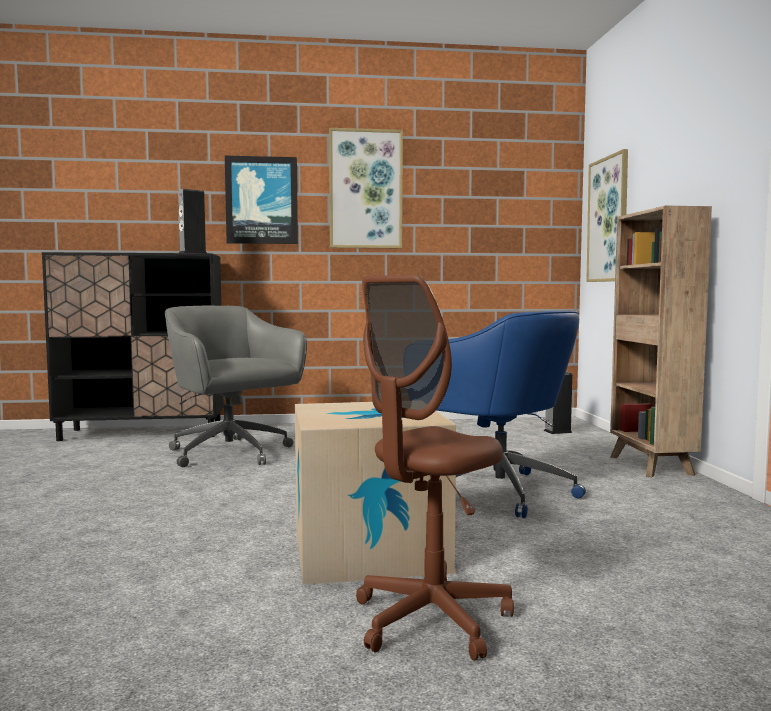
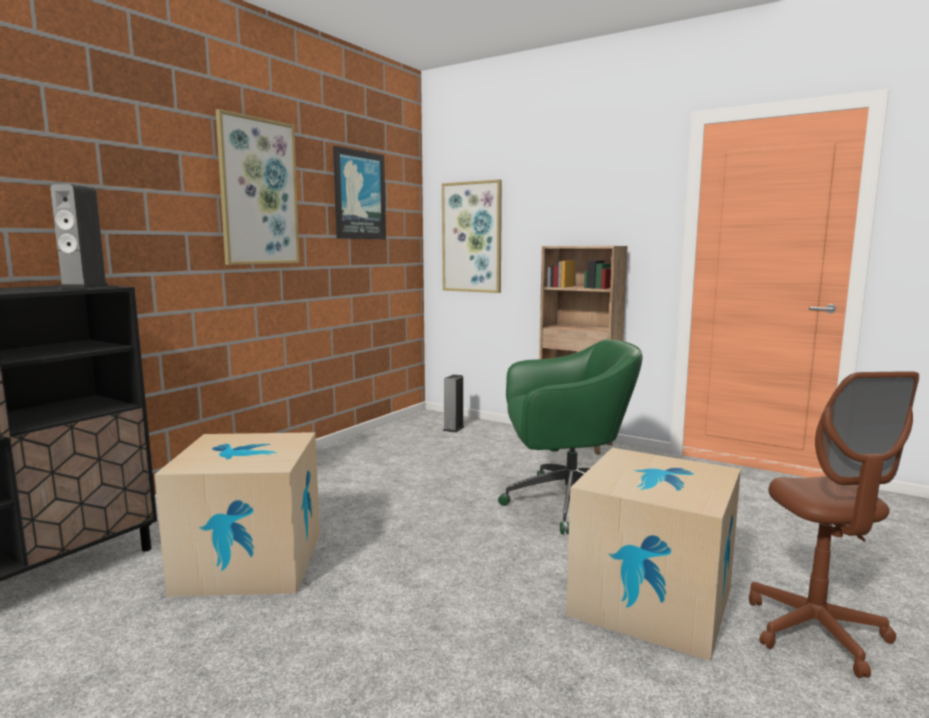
camera: 50 degrees left, 5 degrees up
grey office chair [165,306,307,467] -> cardboard box [154,432,320,597]
picture [225,156,298,244] -> picture moved to [333,146,386,239]
blue office chair [436,311,586,518] -> green office chair [498,339,643,534]

